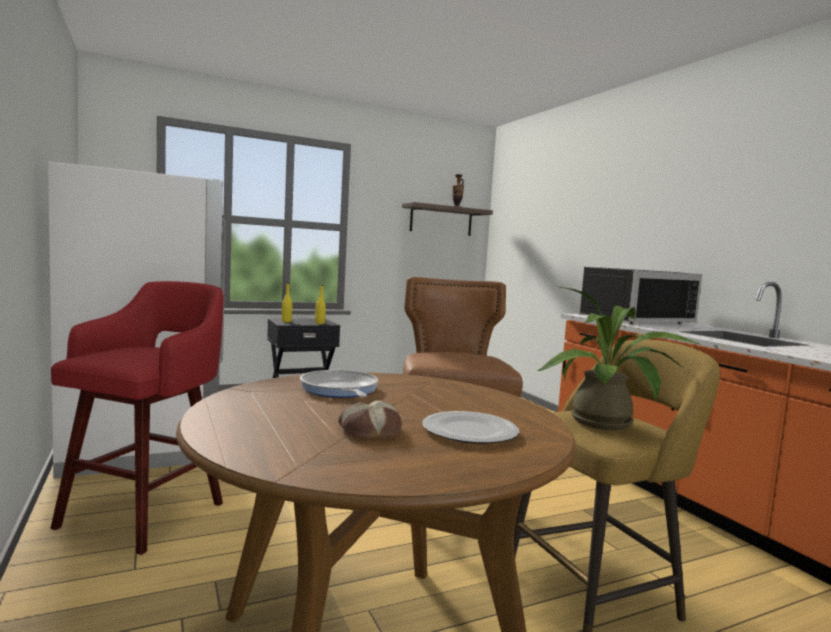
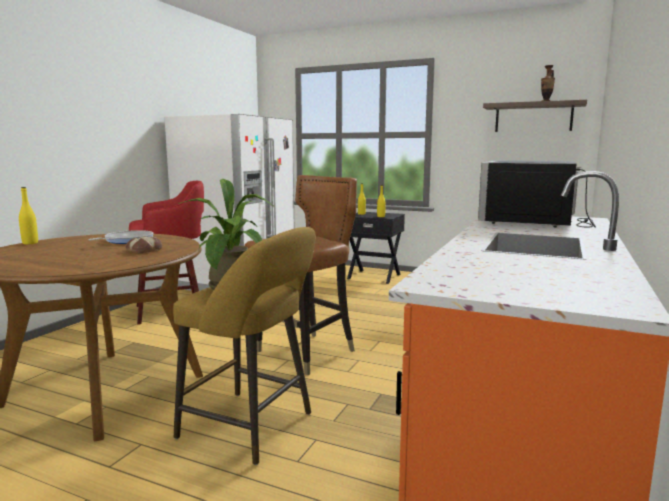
camera: 50 degrees right, 5 degrees up
bread [338,400,402,439] -> bread moved to [126,236,162,253]
plate [422,411,519,444] -> none
black microwave [578,267,702,324] -> black microwave turned 90 degrees clockwise [478,160,596,228]
none -> yellow bottle [19,187,38,244]

